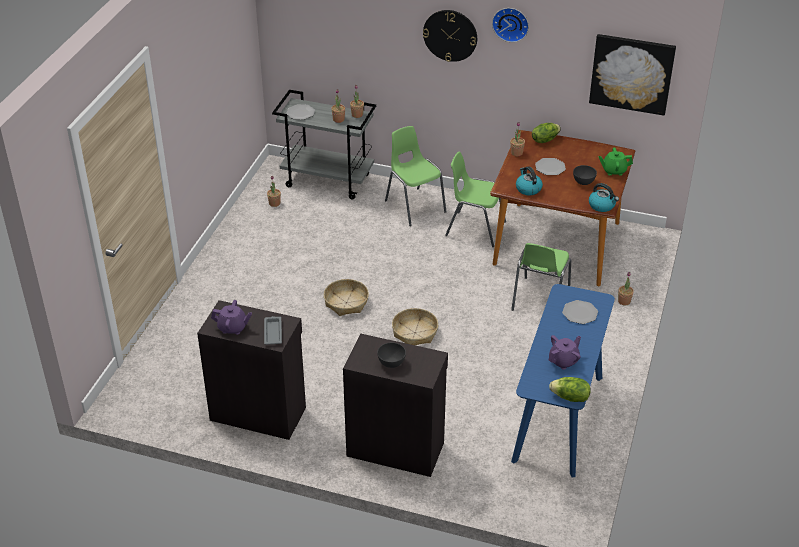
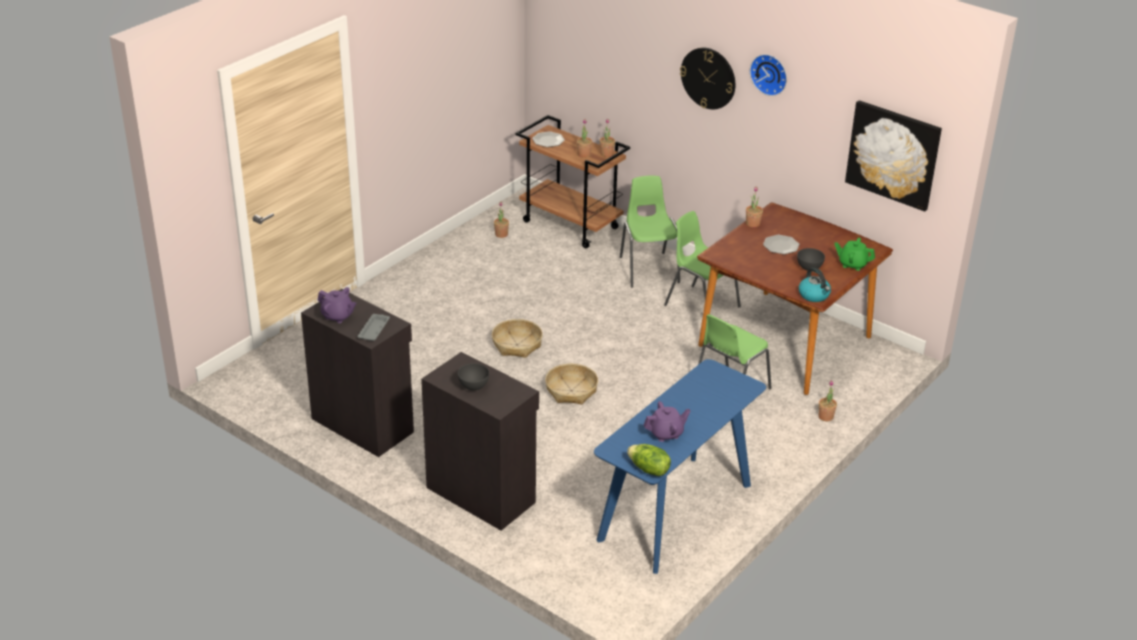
camera: 20 degrees right, 5 degrees down
grey cart [272,90,376,200] -> brown cart [516,115,630,248]
kettle [516,166,543,195] -> none
lettuce [532,123,561,143] -> none
plate [562,300,598,324] -> none

